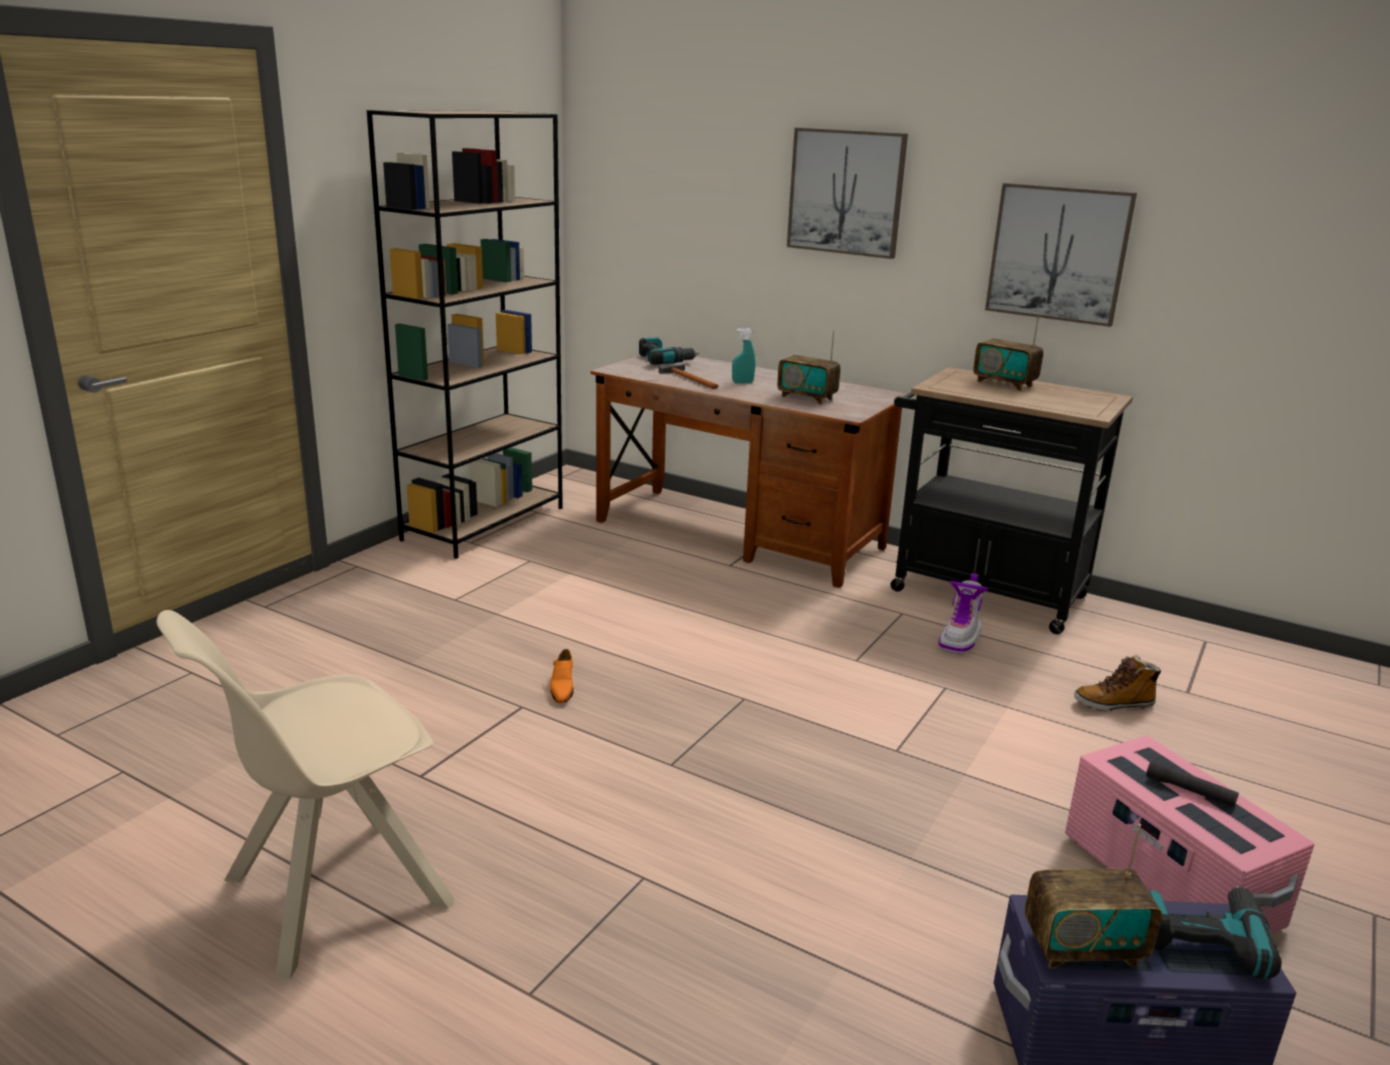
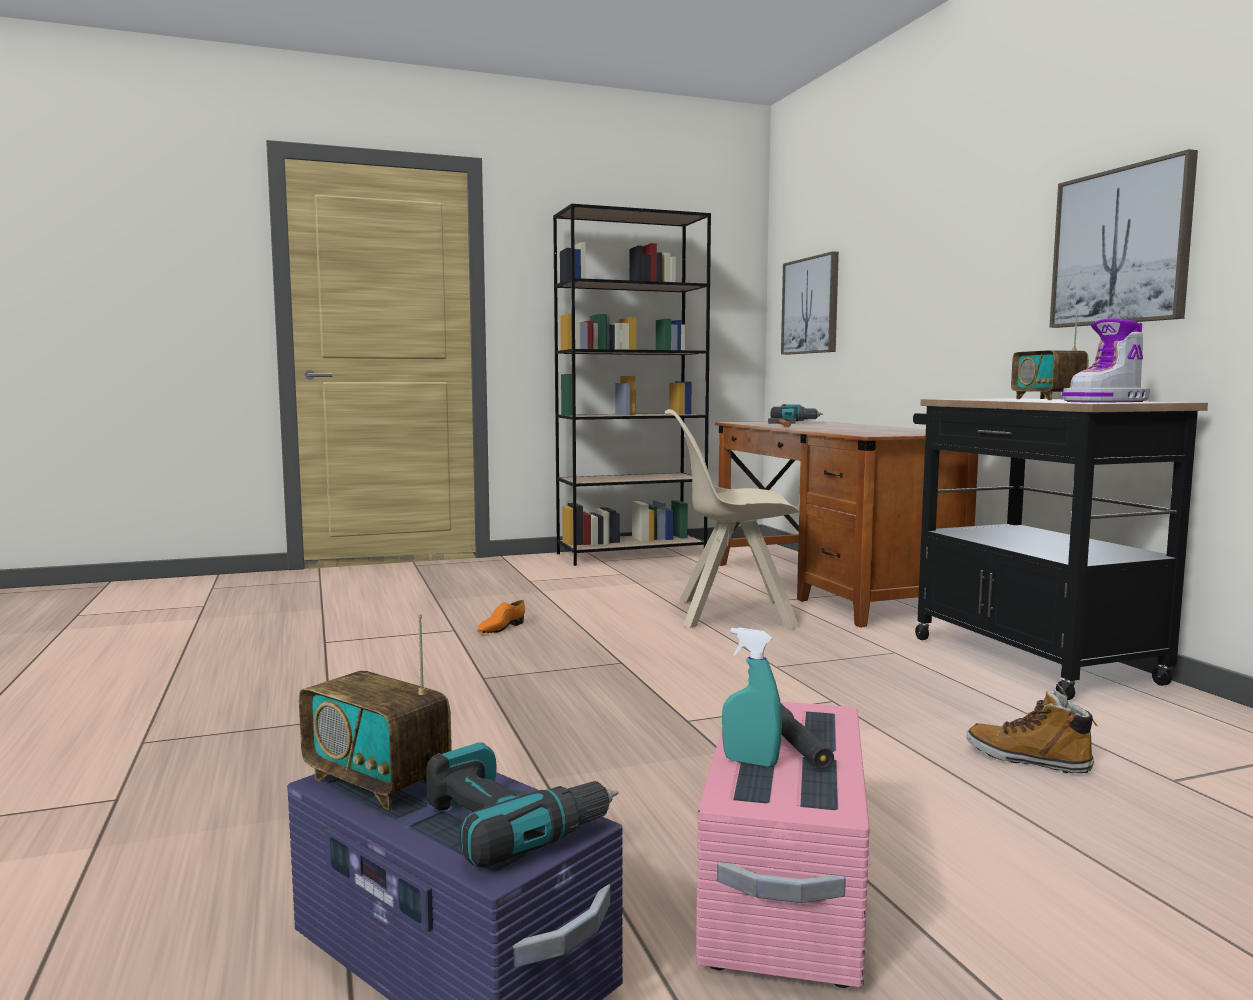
camera: 40 degrees right, 15 degrees down
beige chair [157,610,455,980] -> beige chair moved to [665,409,800,629]
turquoise spray bottle [732,329,755,383] -> turquoise spray bottle moved to [722,628,782,767]
radio [777,330,841,405] -> none
picture [787,128,908,259] -> picture moved to [781,251,839,355]
boot [938,573,988,653] -> boot moved to [1062,318,1149,403]

